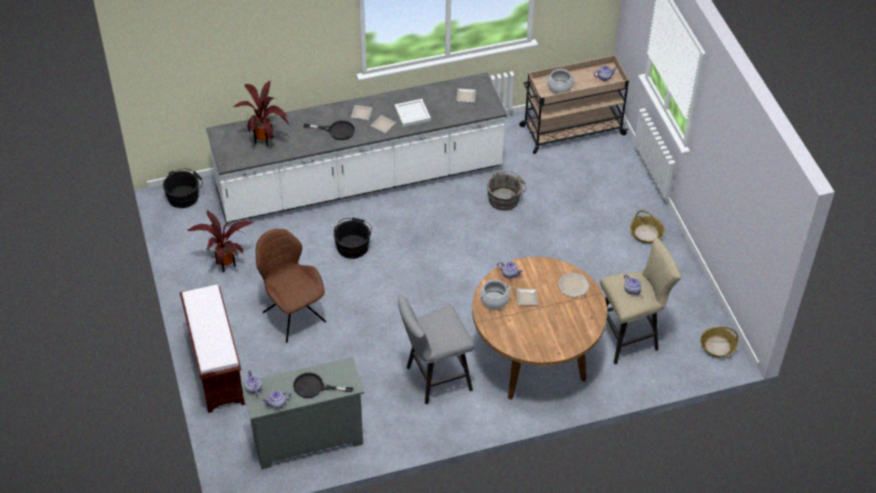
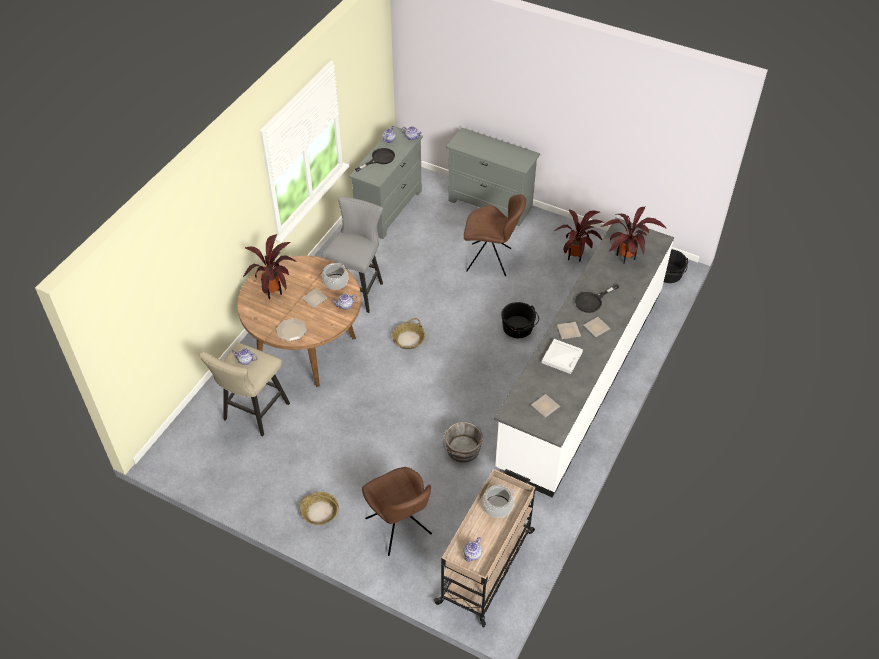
camera: 135 degrees right, 0 degrees up
brown bench [180,285,245,413] -> grey dresser [446,128,540,226]
basket [700,327,738,358] -> basket moved to [392,318,425,349]
none -> potted plant [243,234,297,299]
none -> brown chair [362,467,432,556]

